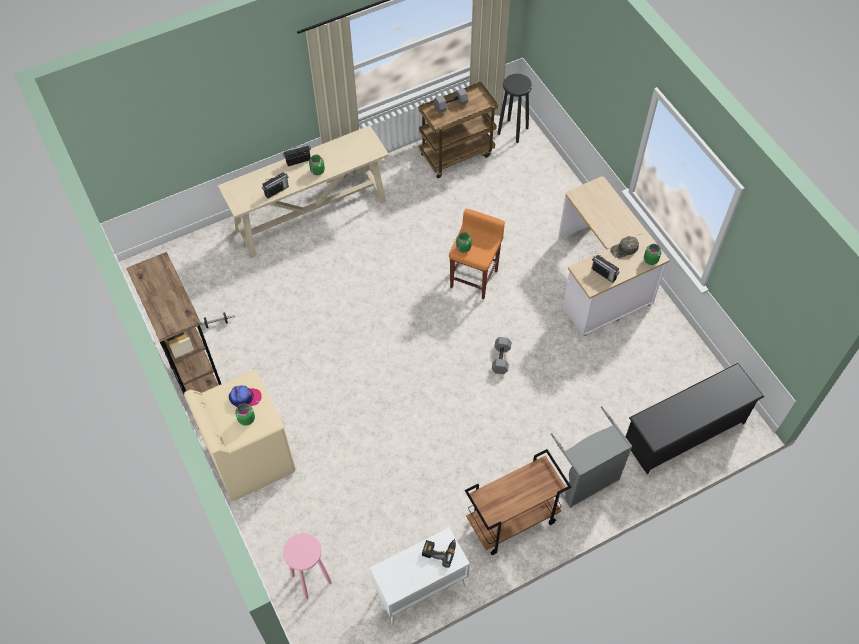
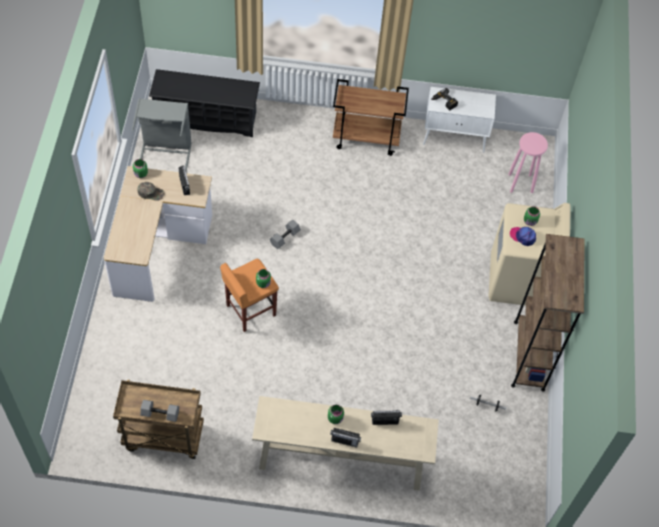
camera: 150 degrees left, 0 degrees up
black stool [498,74,532,143] -> none
grey laundry basket [551,406,632,508] -> grey laundry basket moved to [132,98,192,171]

